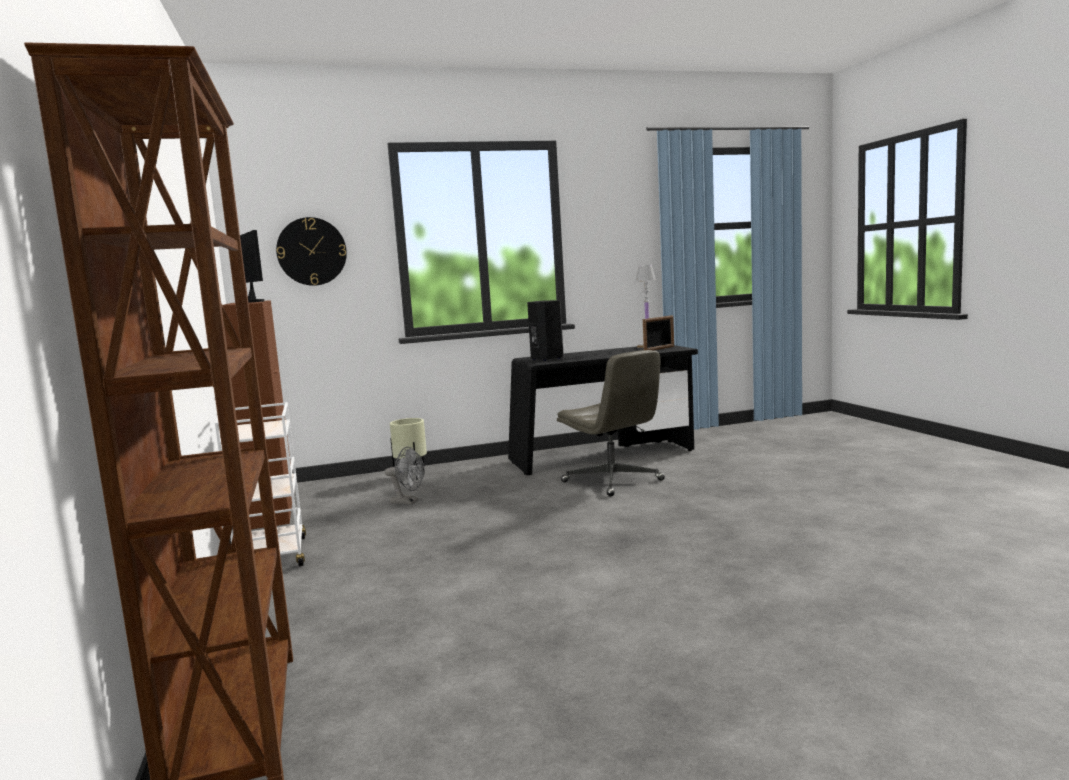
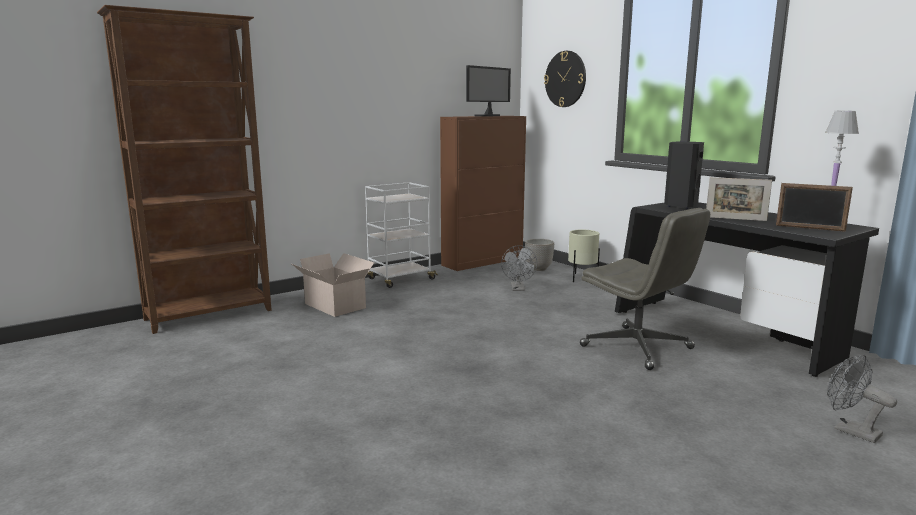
camera: 70 degrees right, 5 degrees up
grey office chair [557,350,665,496] -> grey office chair turned 75 degrees counterclockwise [580,208,710,370]
none -> cardboard box [292,253,374,317]
none -> planter [525,239,554,271]
none -> picture frame [706,177,772,221]
none -> grey fan [827,354,897,443]

